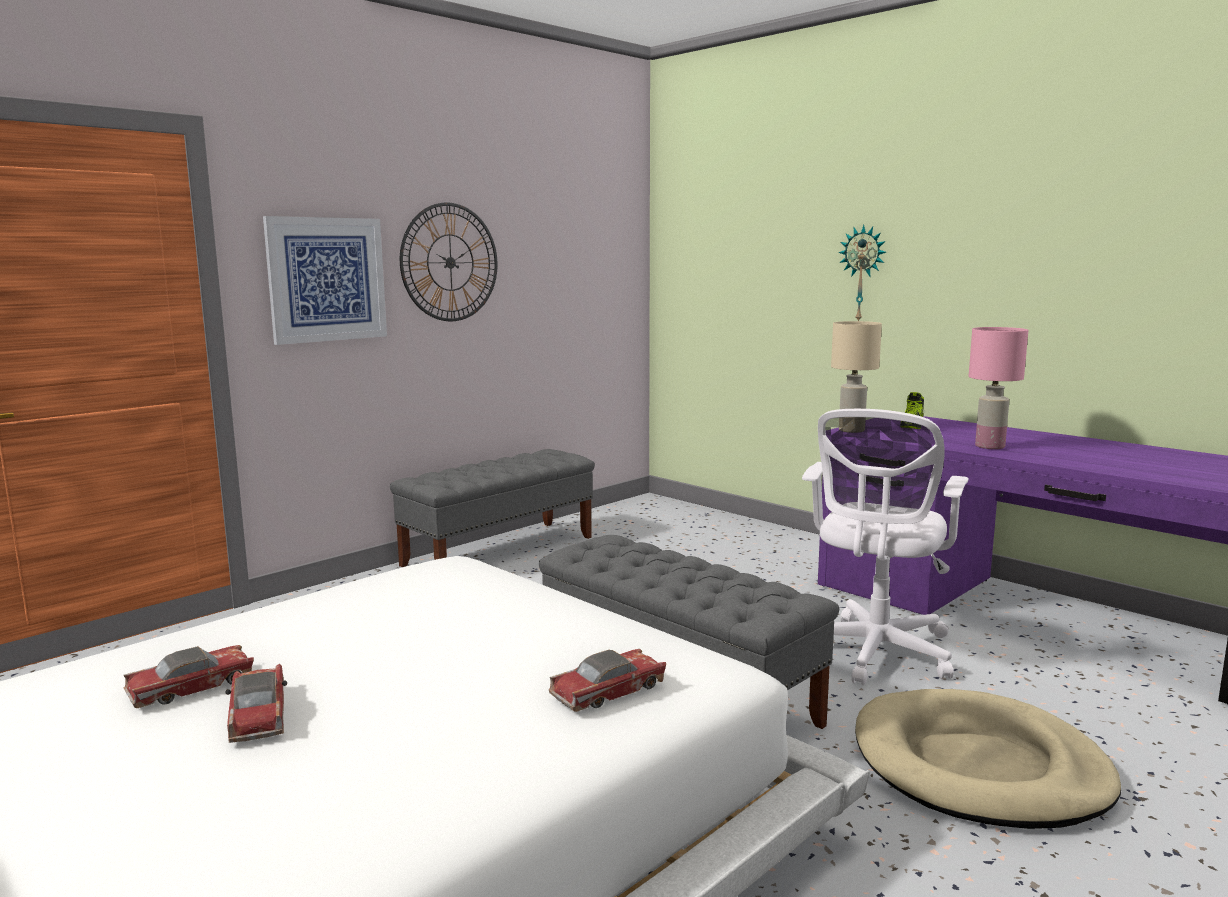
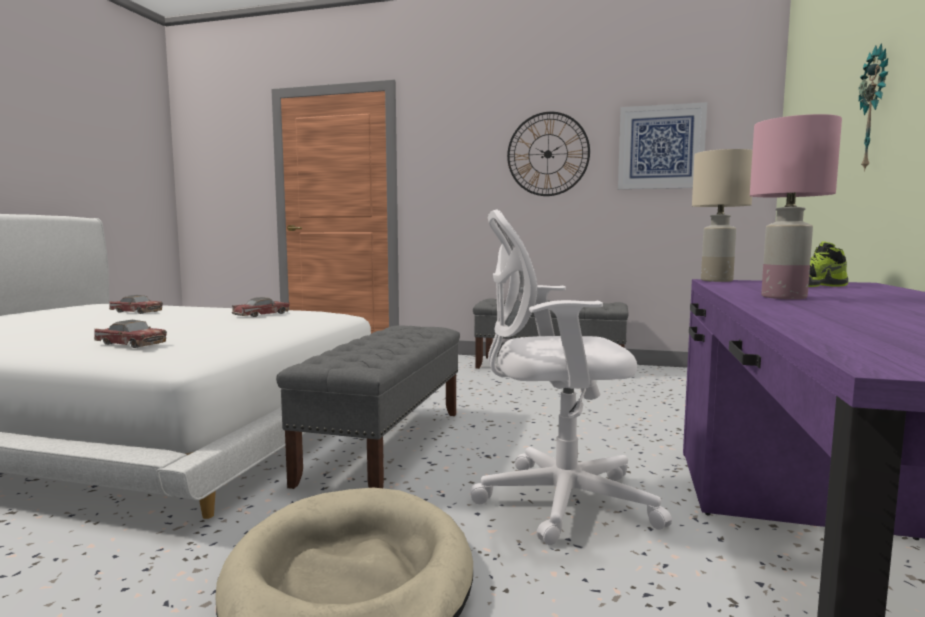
camera: 60 degrees right, 5 degrees down
toy car [226,664,287,743] -> toy car moved to [232,297,290,317]
picture [263,216,387,345] -> picture moved to [618,102,707,189]

